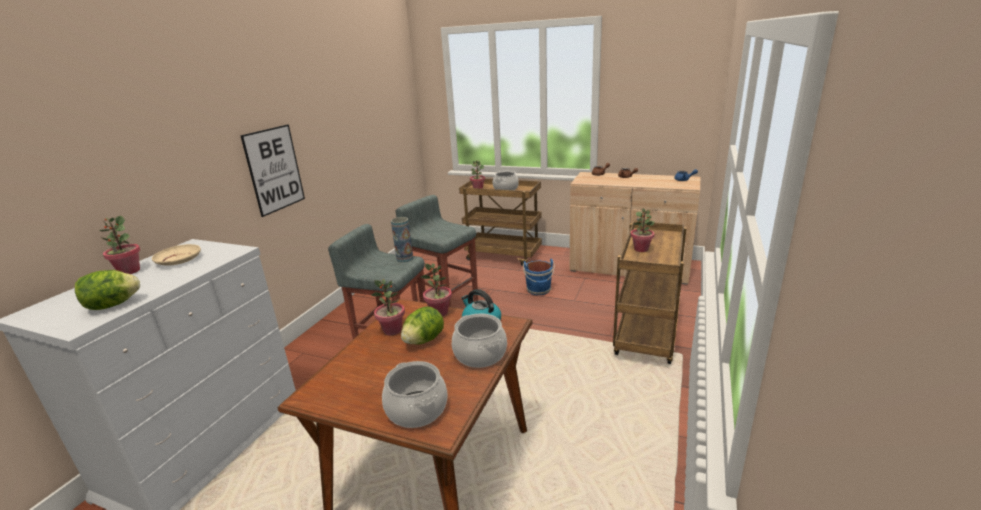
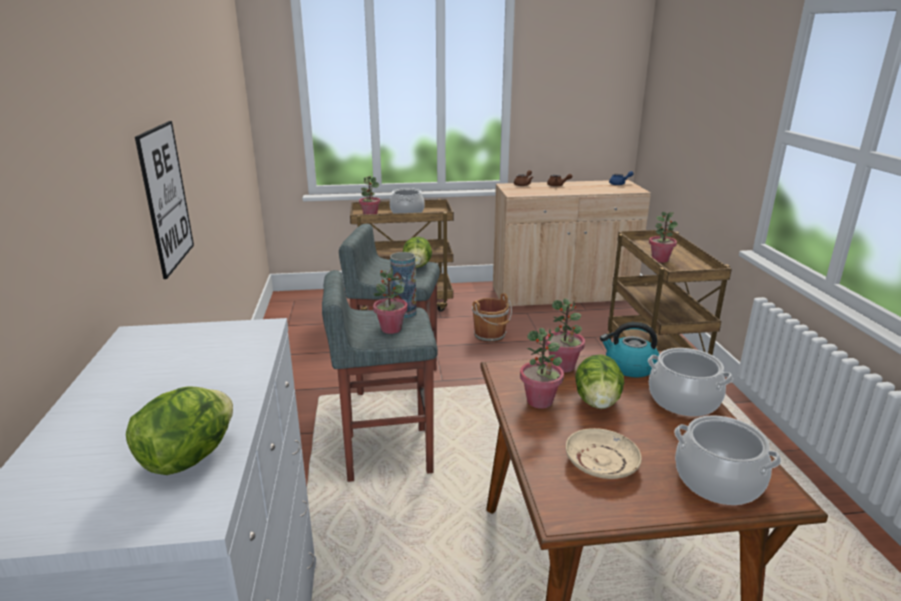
camera: 30 degrees left, 0 degrees up
potted plant [100,216,140,274] -> potted plant moved to [373,267,408,334]
beige plate [152,244,201,266] -> beige plate moved to [566,428,642,479]
blue bucket [523,259,555,295] -> brown bucket [472,293,512,343]
none -> lettuce [403,237,432,268]

